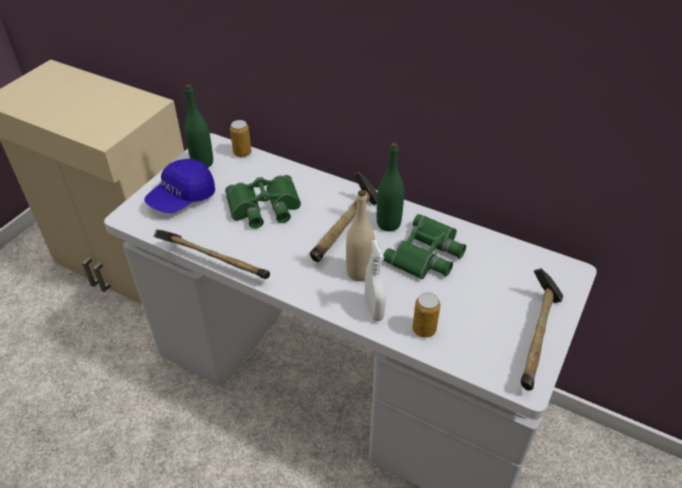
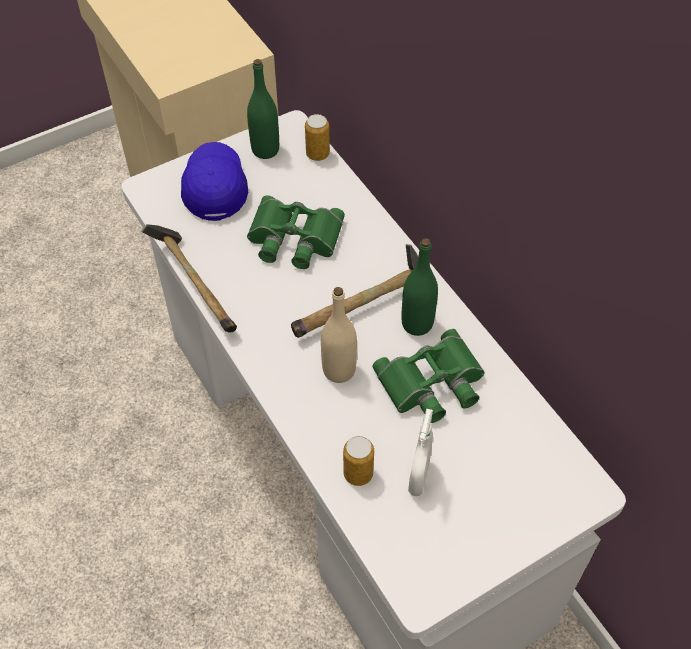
camera: 30 degrees right, 10 degrees up
blue cap [144,159,215,213] -> blue cap turned 105 degrees clockwise [181,142,248,221]
white spray bottle [365,240,386,321] -> white spray bottle moved to [408,409,433,496]
hammer [521,268,563,391] -> none

